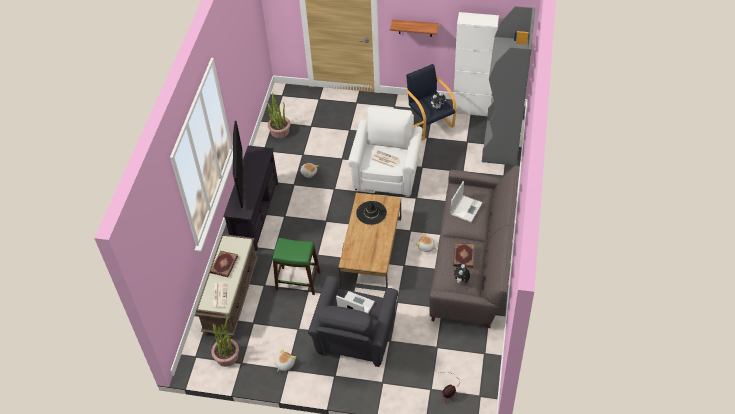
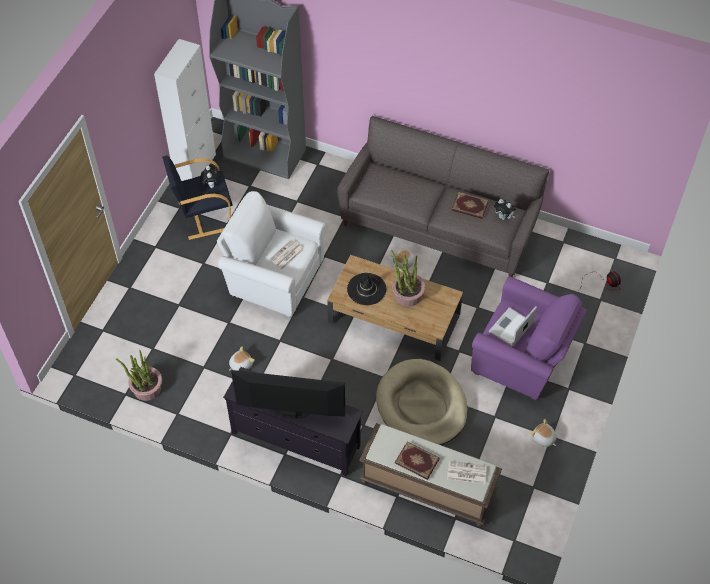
camera: 80 degrees left, 5 degrees up
potted plant [211,317,239,367] -> potted plant moved to [391,250,426,307]
green stool [273,238,320,295] -> beige dog bed [376,359,468,445]
grey armchair [308,276,398,367] -> purple armchair [471,276,587,400]
shelf [390,19,439,37] -> none
laptop [451,181,483,222] -> none

